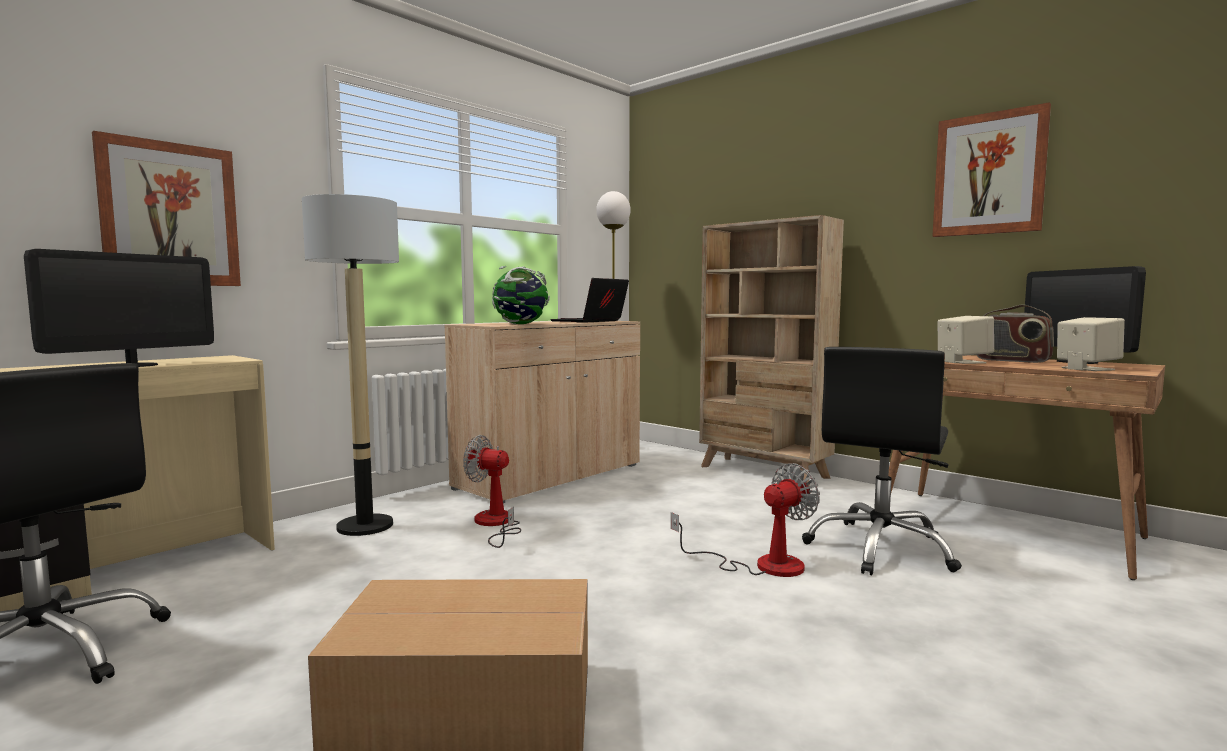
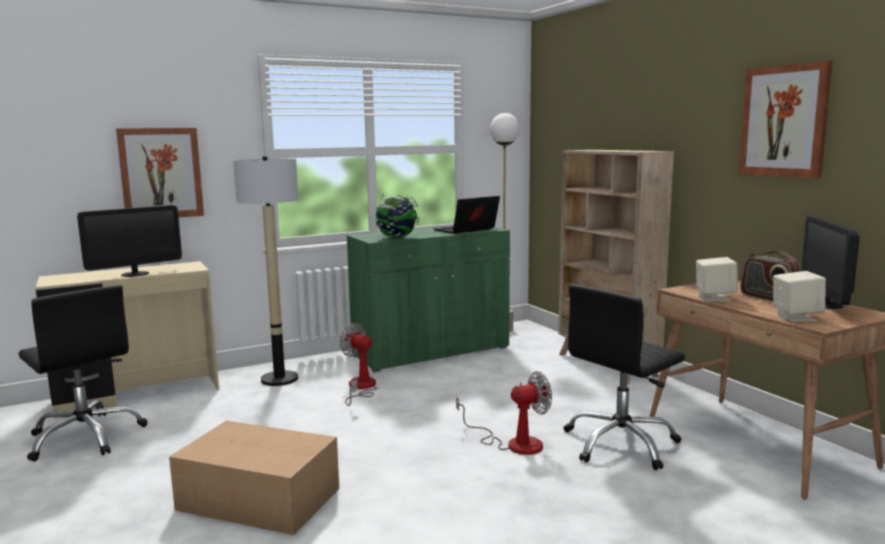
camera: 20 degrees right, 5 degrees up
beige cabinet [444,321,640,503] -> green cabinet [347,226,510,373]

